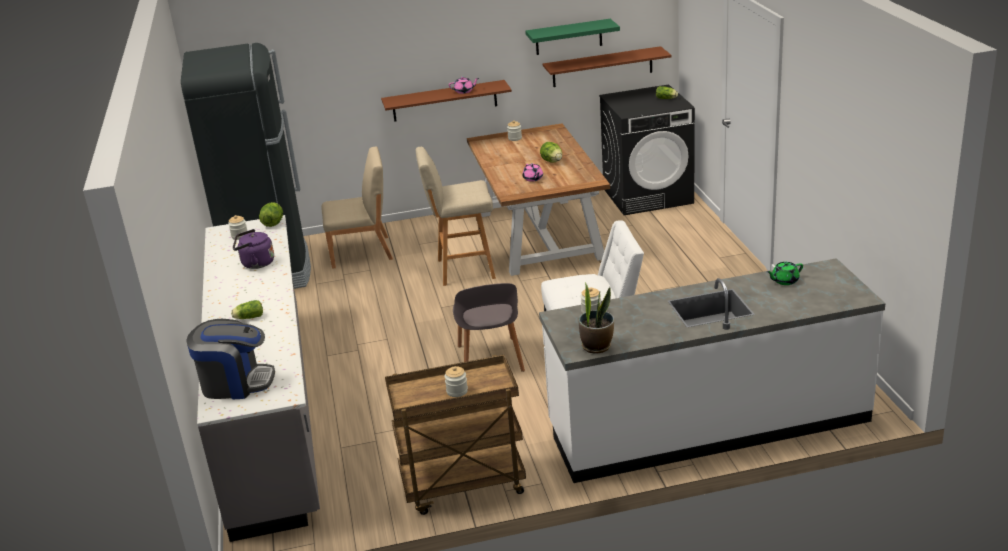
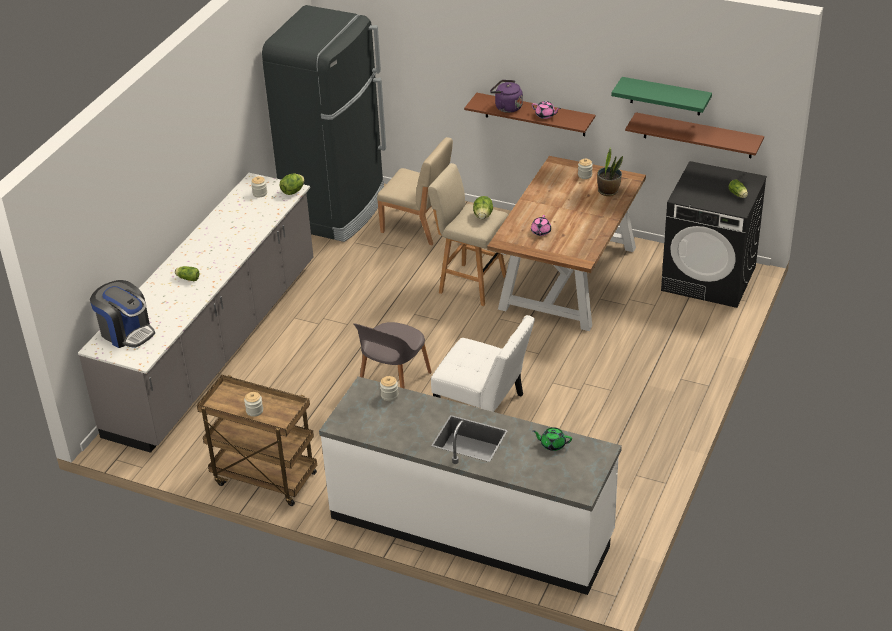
camera: 35 degrees right, 10 degrees up
purple kettle [233,229,274,269] -> purple kettle moved to [490,80,523,113]
lettuce [540,142,562,163] -> lettuce moved to [473,196,493,219]
potted plant [579,283,614,354] -> potted plant moved to [597,147,623,196]

